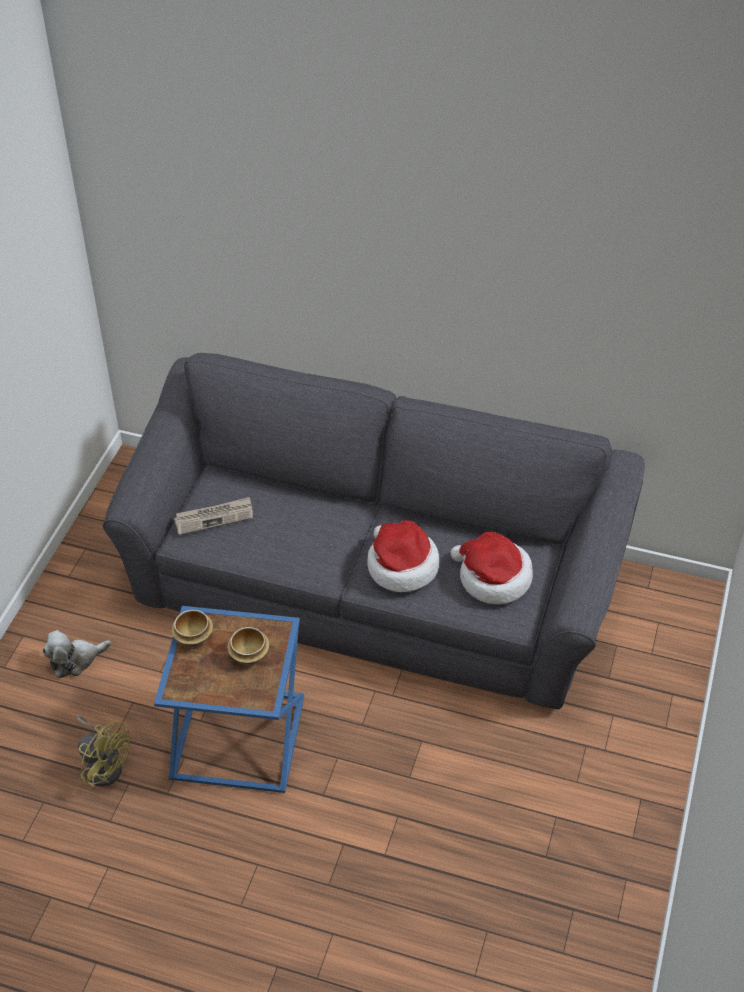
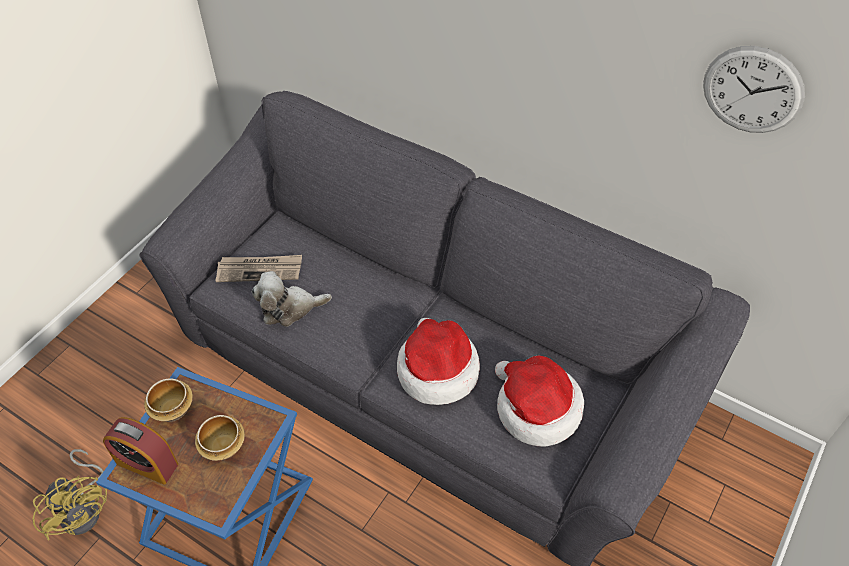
camera: 15 degrees right, 5 degrees up
plush toy [42,630,112,678] -> plush toy moved to [252,271,332,327]
none -> alarm clock [103,417,178,485]
none -> wall clock [703,46,805,133]

